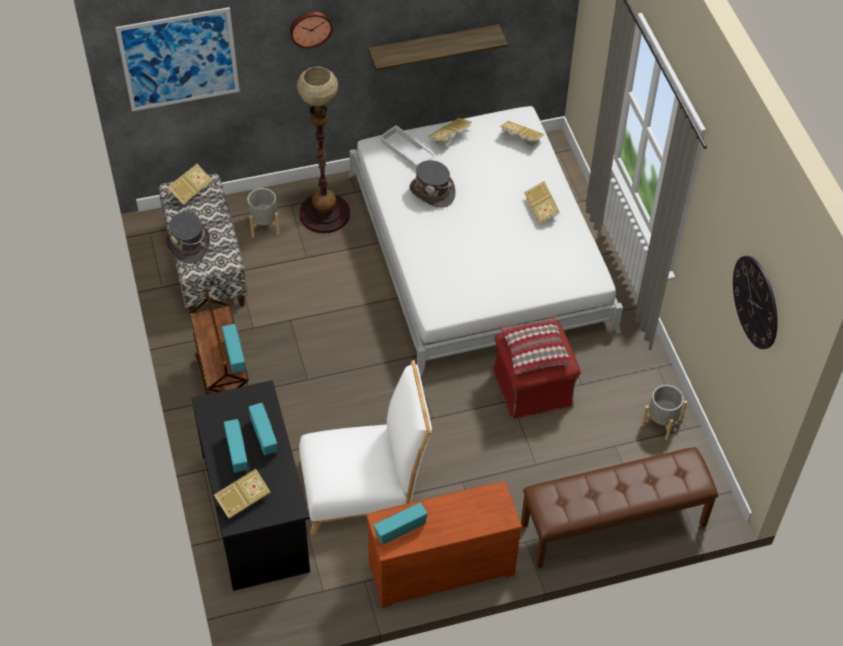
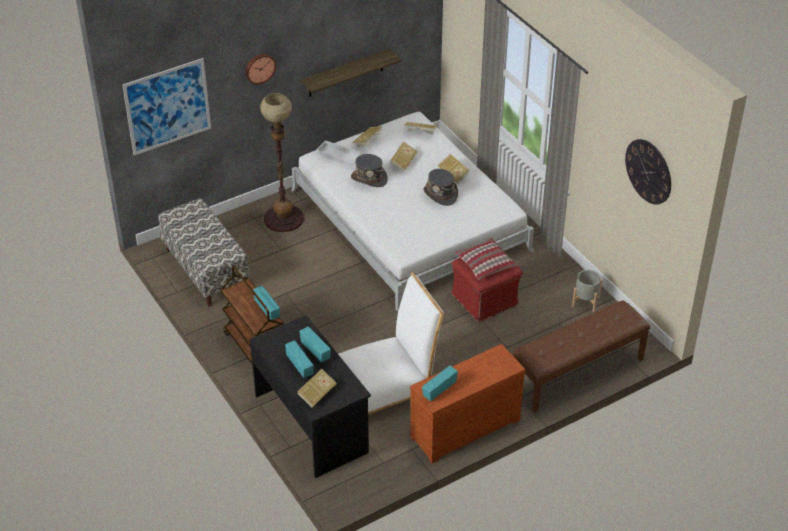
camera: 15 degrees left, 10 degrees down
grey hat [165,212,210,264] -> grey hat moved to [423,169,458,206]
book [167,164,213,205] -> book moved to [390,141,418,172]
grey planter [247,188,280,237] -> none

